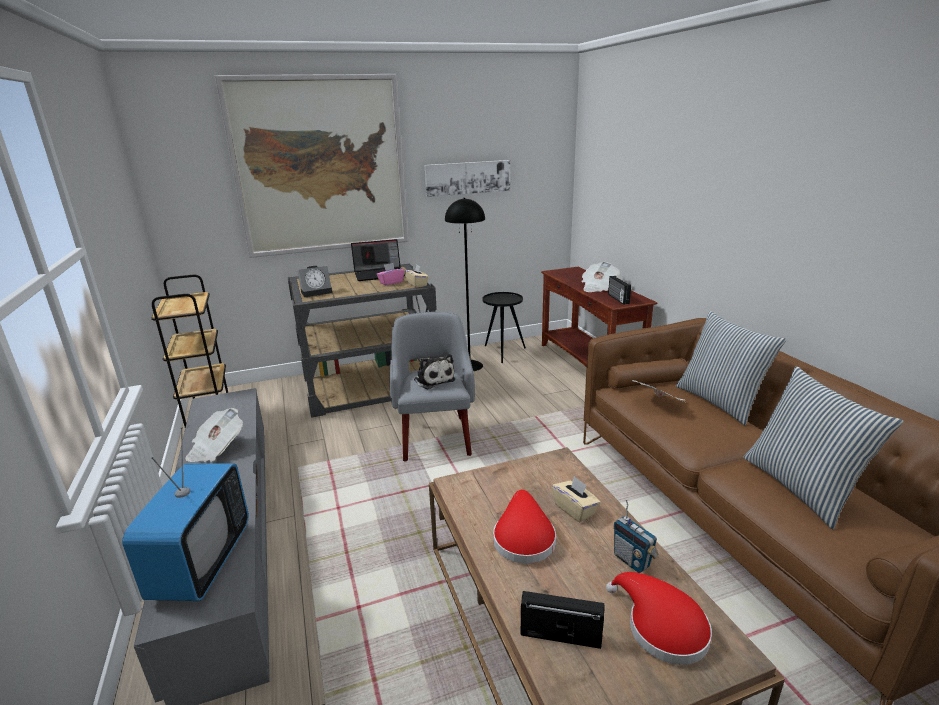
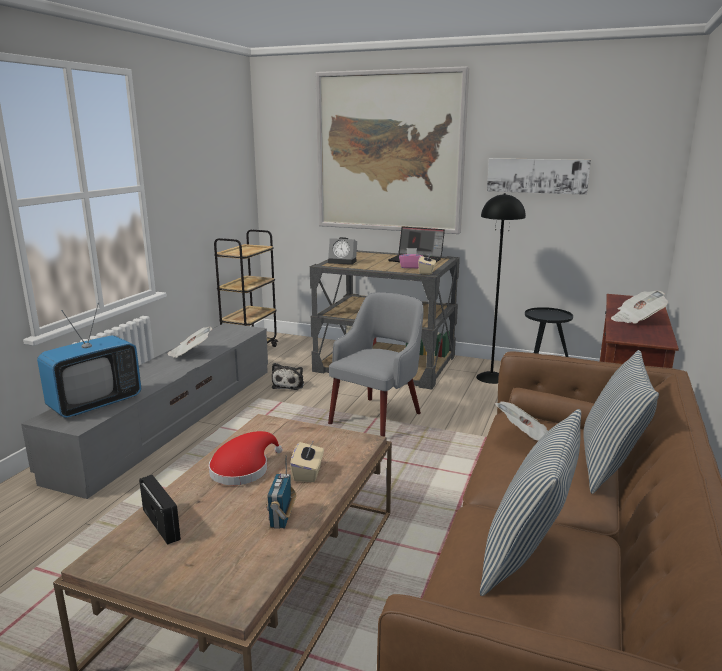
camera: 40 degrees right, 5 degrees down
plush toy [414,354,455,389] -> plush toy moved to [272,363,304,390]
red hat [606,572,712,665] -> none
radio [608,276,631,305] -> none

